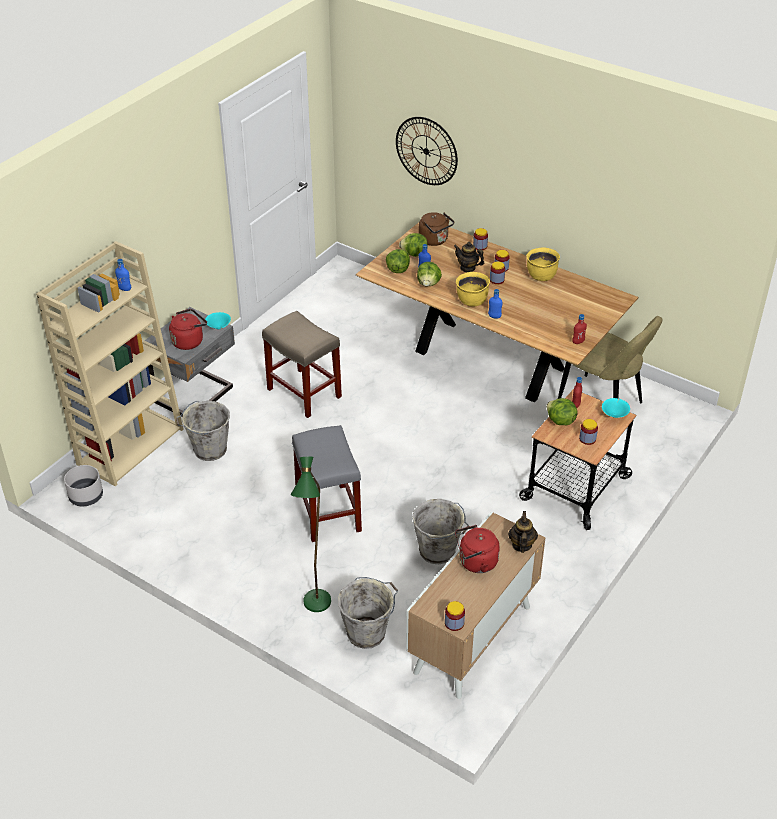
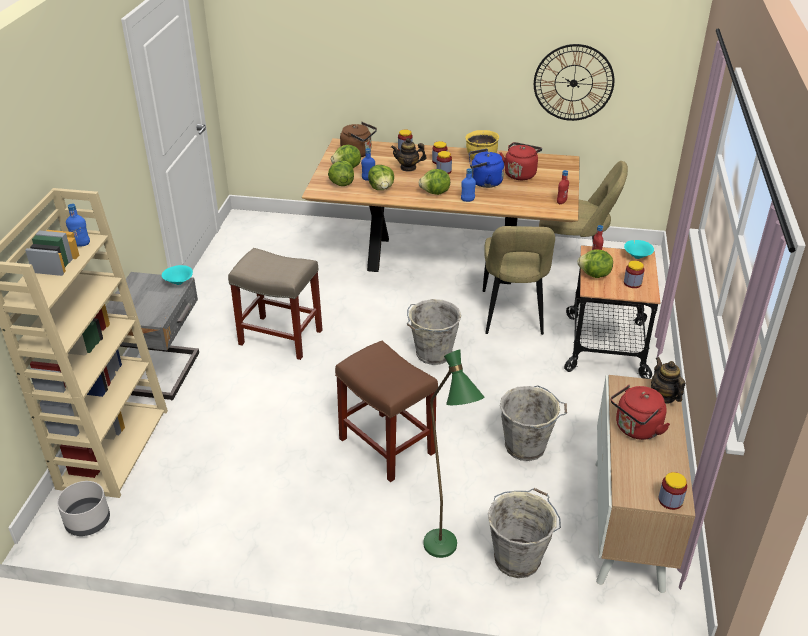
camera: 25 degrees left, 5 degrees down
red kettle [169,309,207,350] -> red kettle moved to [499,142,542,180]
grey bucket [176,401,230,461] -> grey bucket moved to [407,299,462,365]
grey stool [292,425,362,542] -> brown stool [335,341,438,482]
wall clock [396,117,458,185] -> wall clock moved to [534,44,614,121]
yellow cooking pot [456,272,490,307] -> lettuce [419,169,450,195]
none -> blue kettle [469,149,504,188]
none -> beige chair [483,226,555,335]

